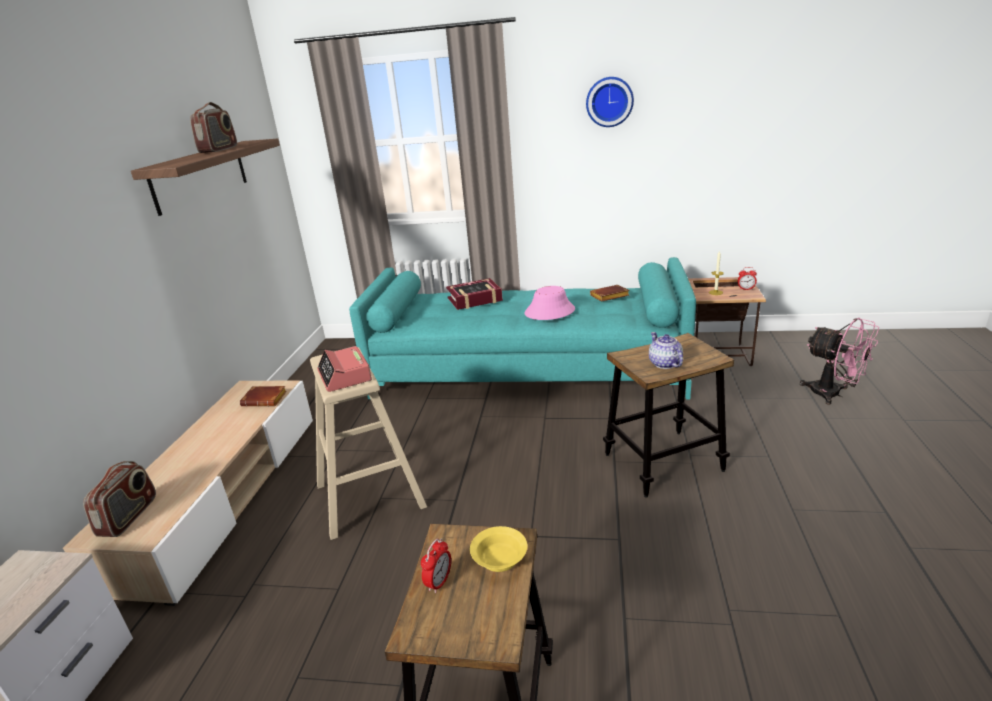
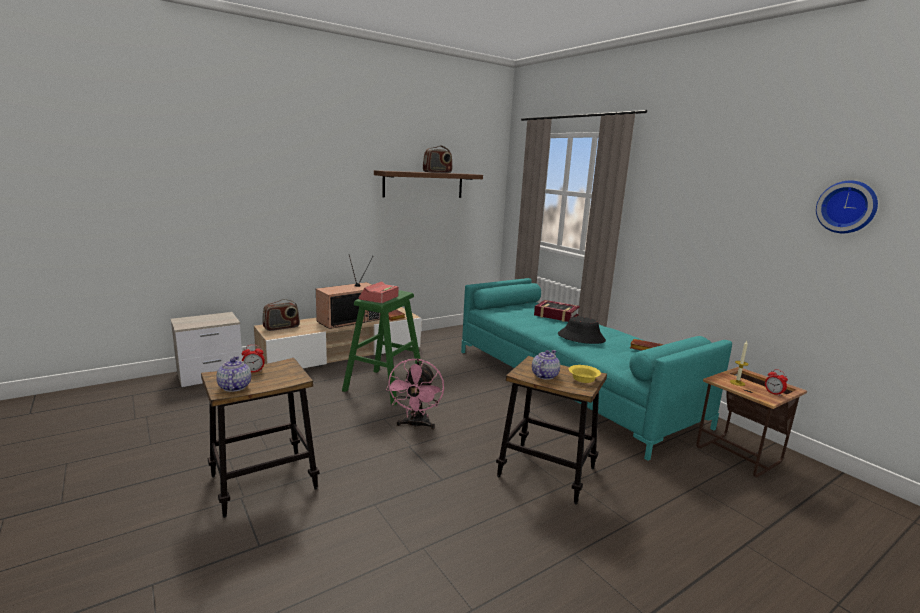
camera: 45 degrees right, 10 degrees down
beige stool [310,347,427,540] -> green stool [342,290,421,406]
yellow bowl [470,526,527,572] -> yellow bowl moved to [569,365,601,383]
pink hat [525,286,575,320] -> black hat [558,316,606,344]
wall clock [586,77,634,127] -> wall clock moved to [816,181,878,233]
pink fan [800,318,879,405] -> pink fan moved to [386,358,444,429]
none -> teapot [216,356,251,392]
none -> television [316,254,380,329]

